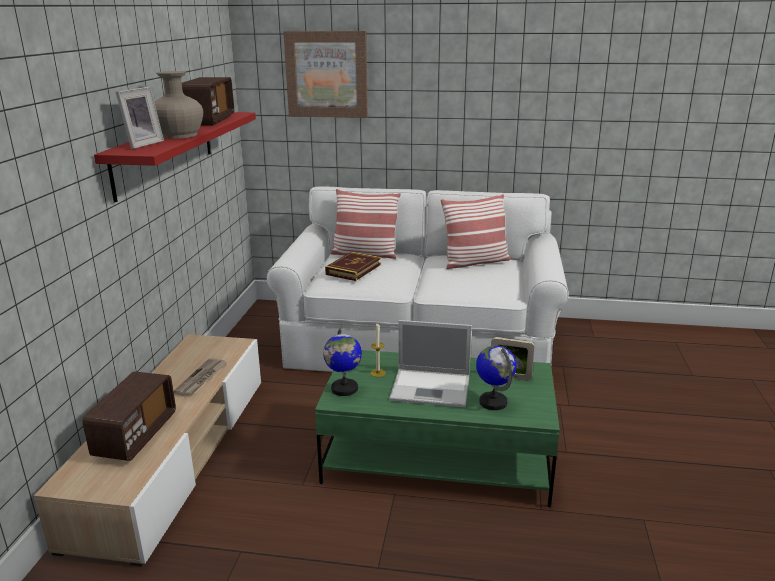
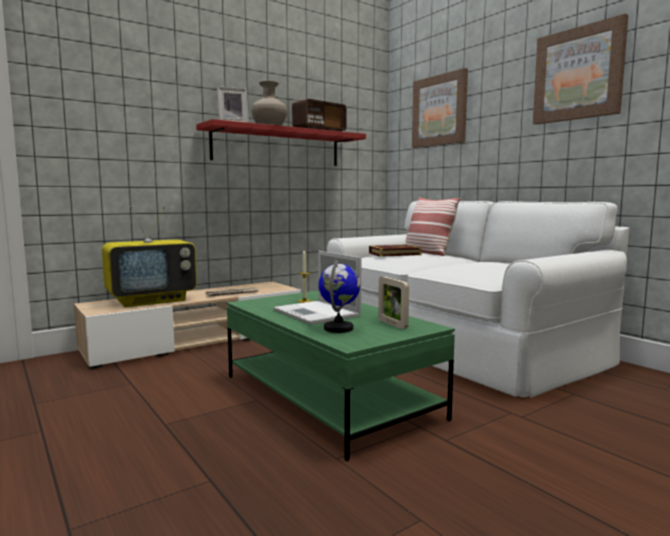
camera: 45 degrees right, 15 degrees down
radio [82,371,176,461] -> television [102,206,197,307]
globe [323,328,362,396] -> none
pillow [441,194,511,269] -> none
none -> picture [533,14,628,125]

